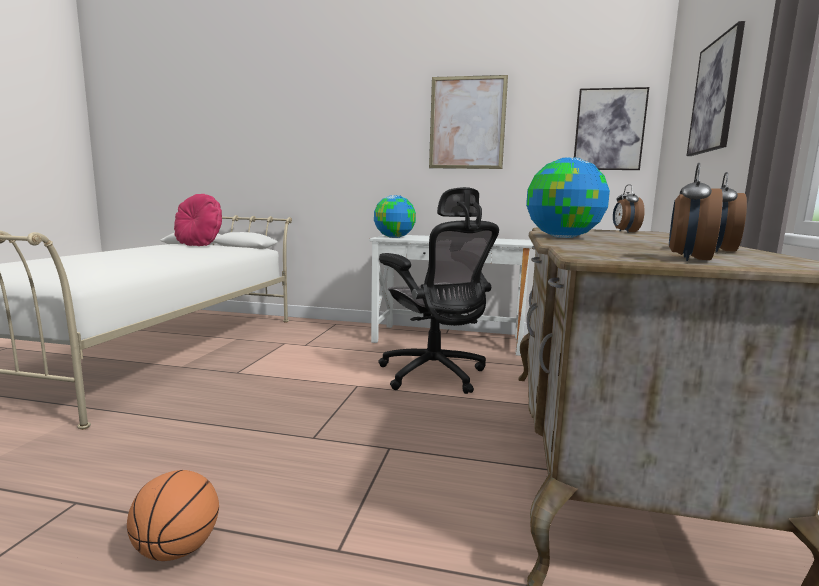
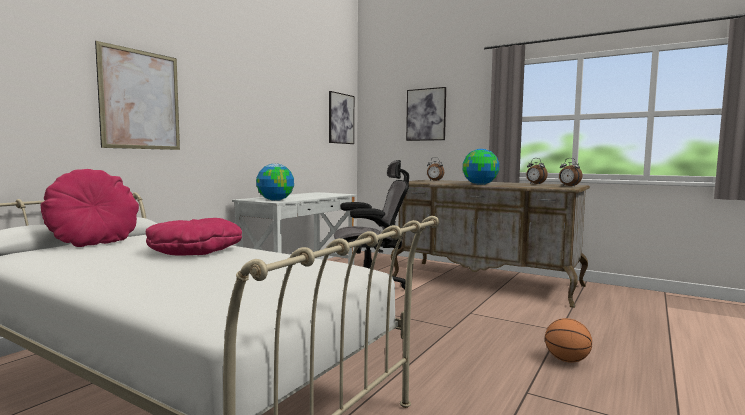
camera: 70 degrees left, 5 degrees down
picture [429,75,508,169] -> picture moved to [95,41,180,150]
none -> pink pillow [146,218,242,256]

